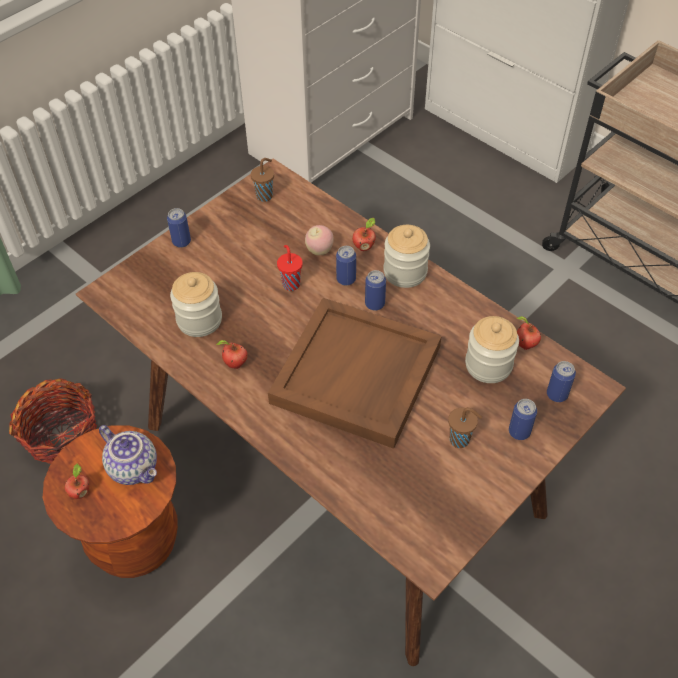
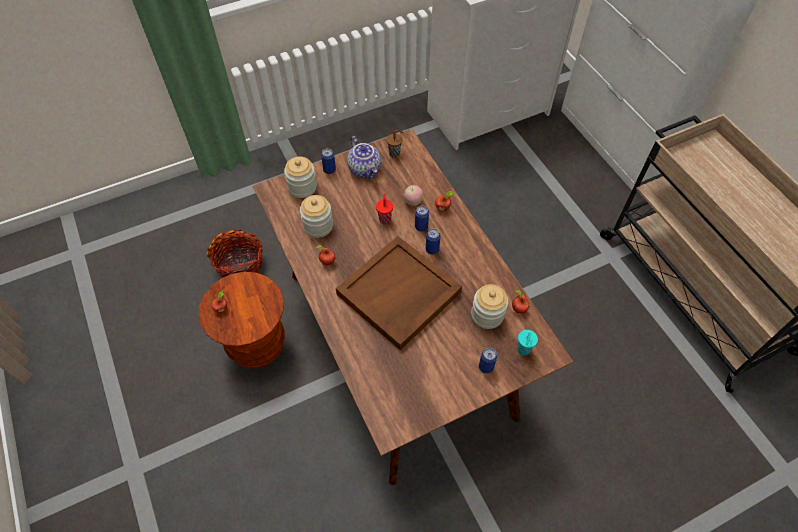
camera: 20 degrees right, 5 degrees up
teapot [99,425,157,485] -> teapot moved to [347,136,381,179]
jar [383,225,430,288] -> jar moved to [284,156,317,198]
brown cup [448,408,482,448] -> none
can [547,361,576,402] -> turquoise cup [517,330,538,356]

